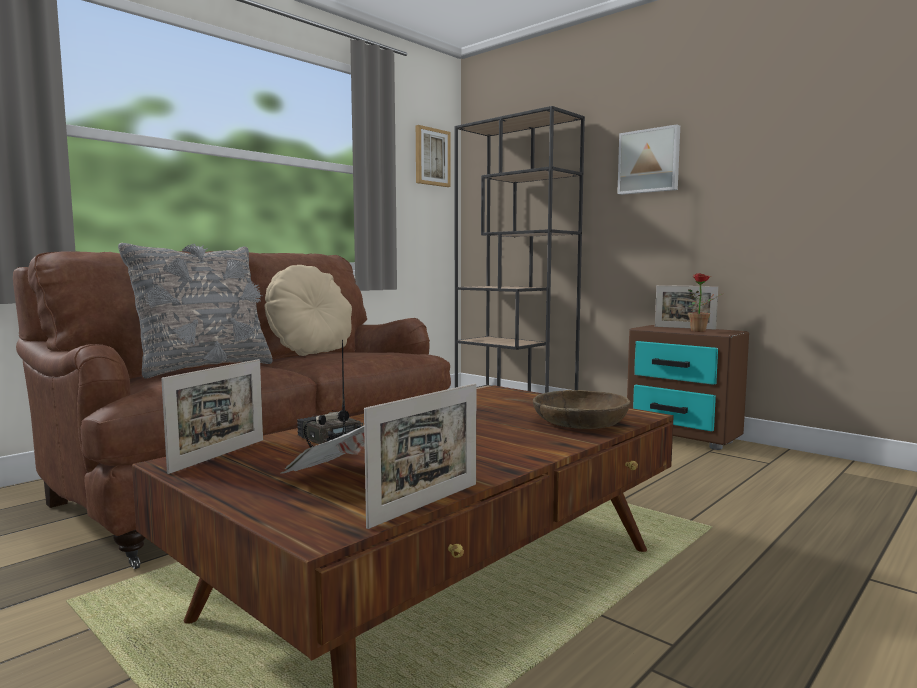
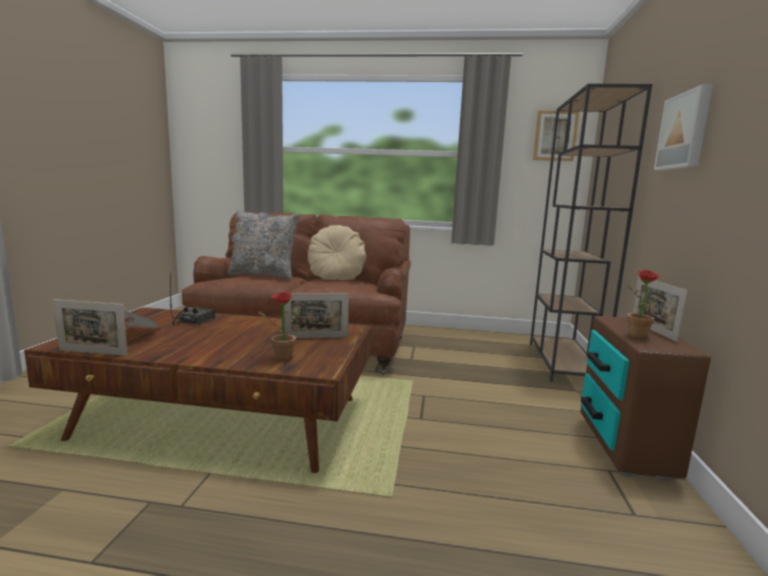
camera: 55 degrees right, 5 degrees up
picture frame [161,359,263,474] -> picture frame moved to [284,293,349,338]
brown bowl [533,390,630,429] -> potted plant [259,292,298,361]

